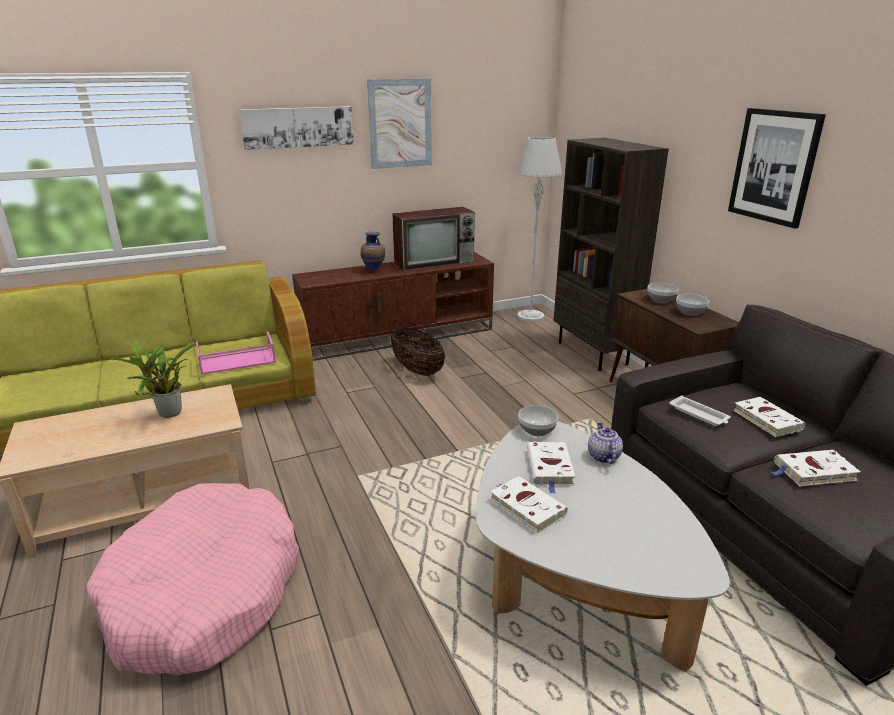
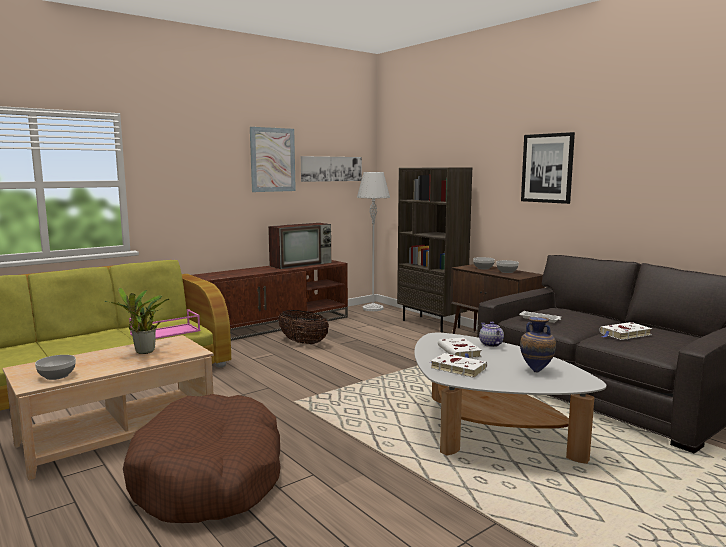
camera: 15 degrees left, 15 degrees down
pink dog bed [86,483,299,676] -> brown dog bed [123,394,281,523]
picture [239,106,354,150] -> picture moved to [301,156,362,182]
vase [360,232,385,272] -> vase moved to [520,317,556,373]
bowl [518,405,558,436] -> bowl moved to [35,355,76,380]
white book [733,397,805,437] -> none

